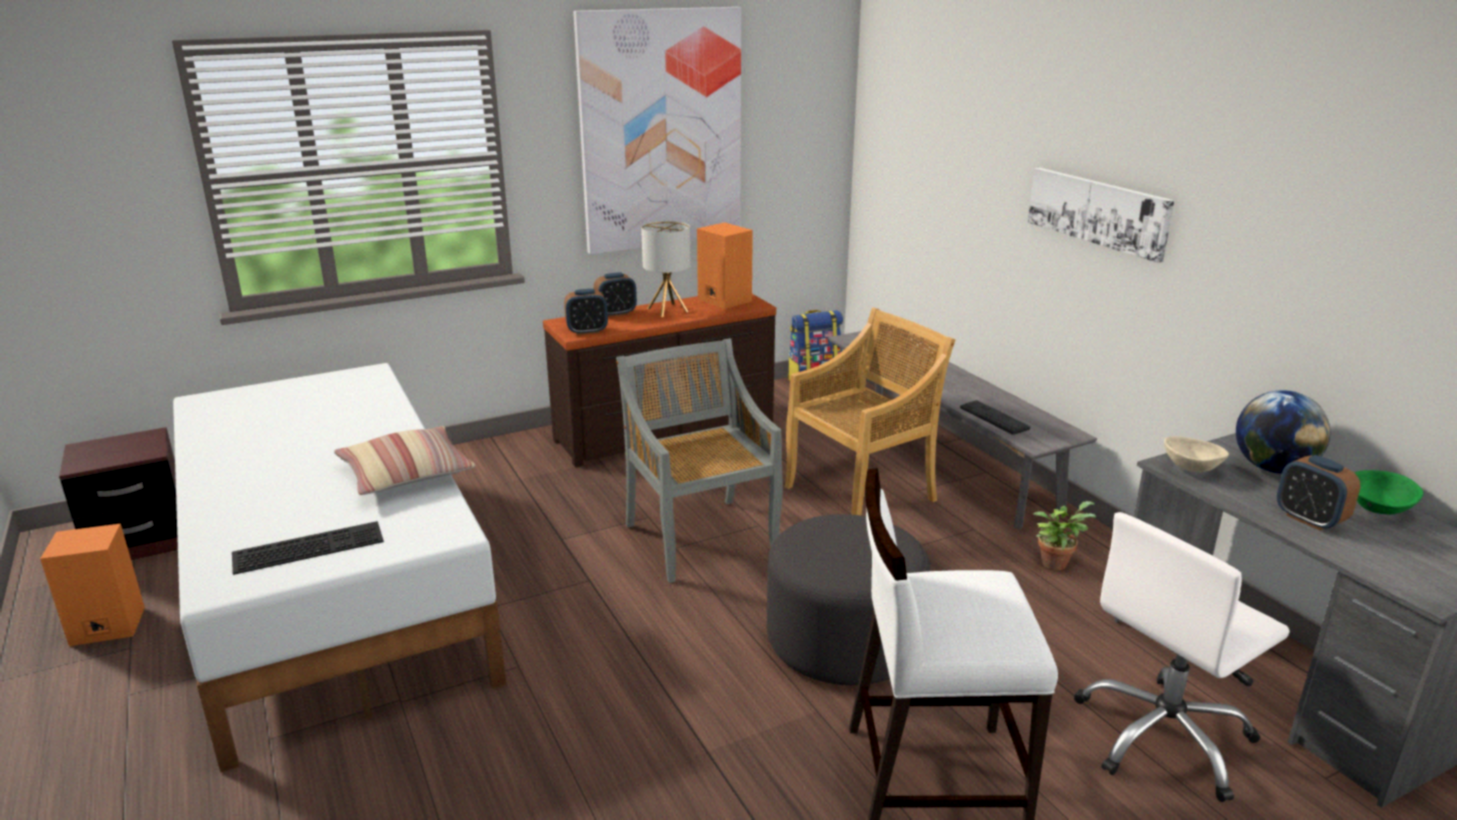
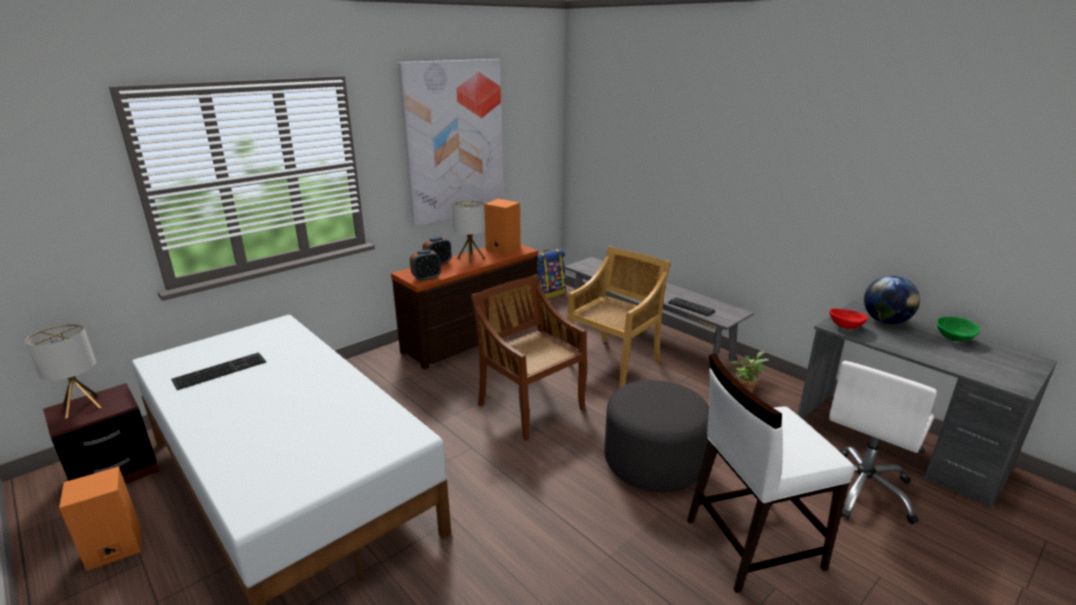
camera: 15 degrees left, 0 degrees up
keyboard [232,521,384,575] -> keyboard moved to [171,352,266,390]
pillow [334,426,475,495] -> none
grey chair [616,338,783,583] -> brown chair [471,274,587,441]
picture [1028,168,1175,263] -> none
beige bowl [1164,436,1229,472] -> red bowl [829,309,868,329]
alarm clock [1277,455,1360,531] -> none
none -> table lamp [25,323,102,419]

